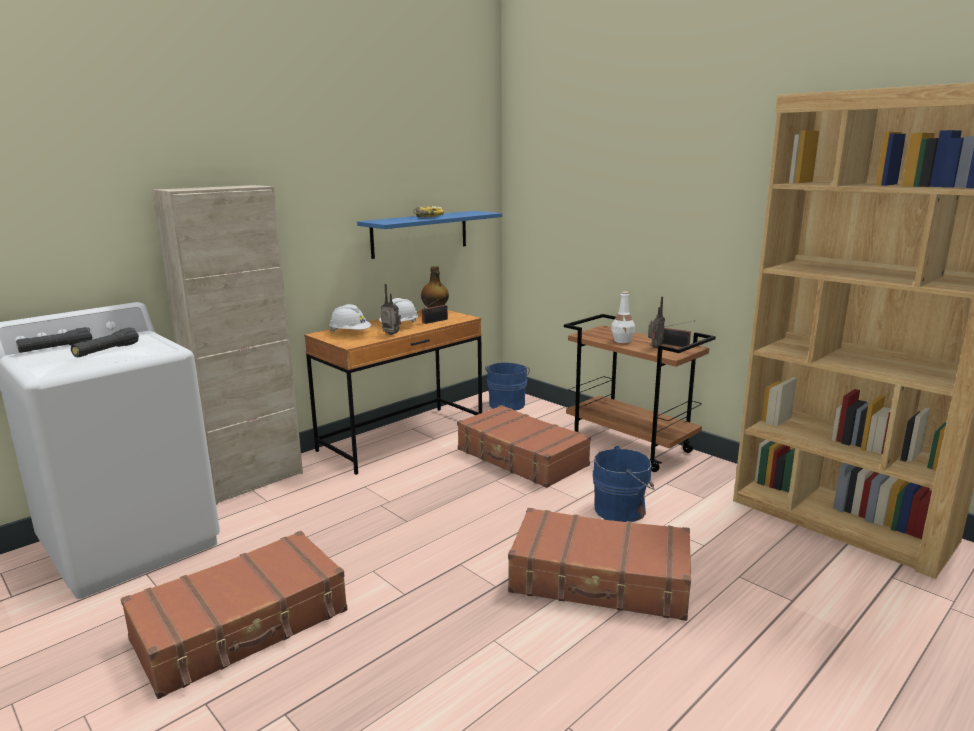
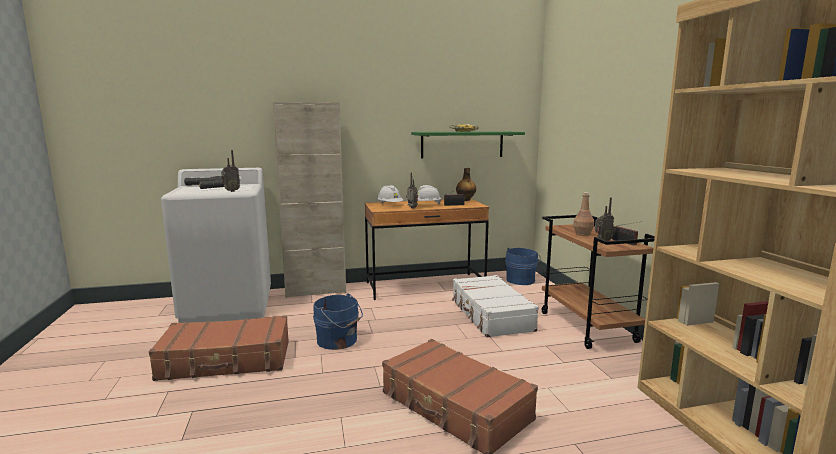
camera: 30 degrees right, 5 degrees down
blue shelf [357,211,502,259] -> green shelf [411,131,525,159]
brown suitcase [457,405,591,488] -> white suitcase [452,275,539,338]
blue bucket [593,446,655,522] -> blue bucket moved to [313,293,363,350]
white bottle [611,291,635,343] -> brown bottle [573,192,594,236]
none -> radio [221,150,240,192]

